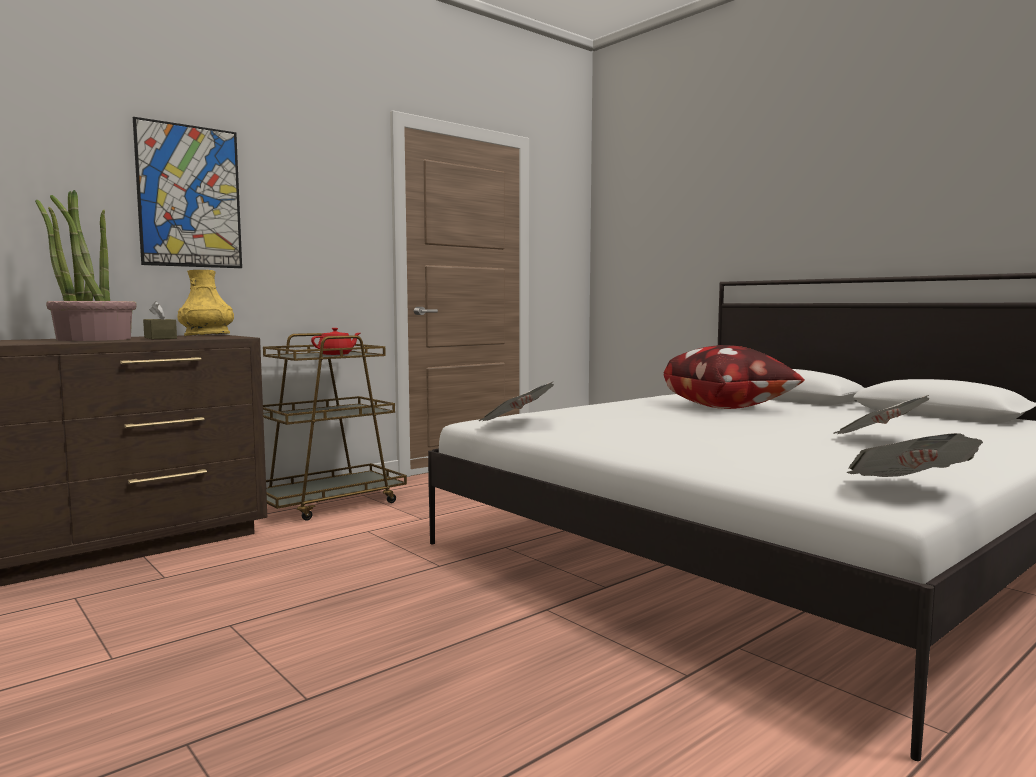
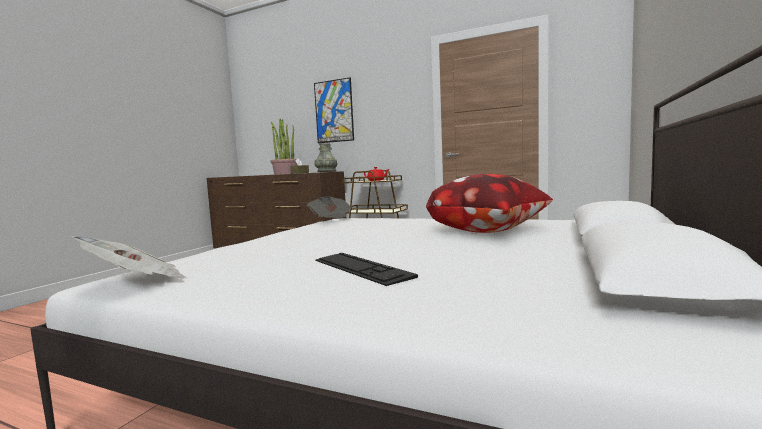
camera: 65 degrees right, 0 degrees up
yellow vase [177,270,234,336] -> grey vase [314,143,338,172]
newspaper [833,395,930,434] -> keyboard [315,253,418,286]

